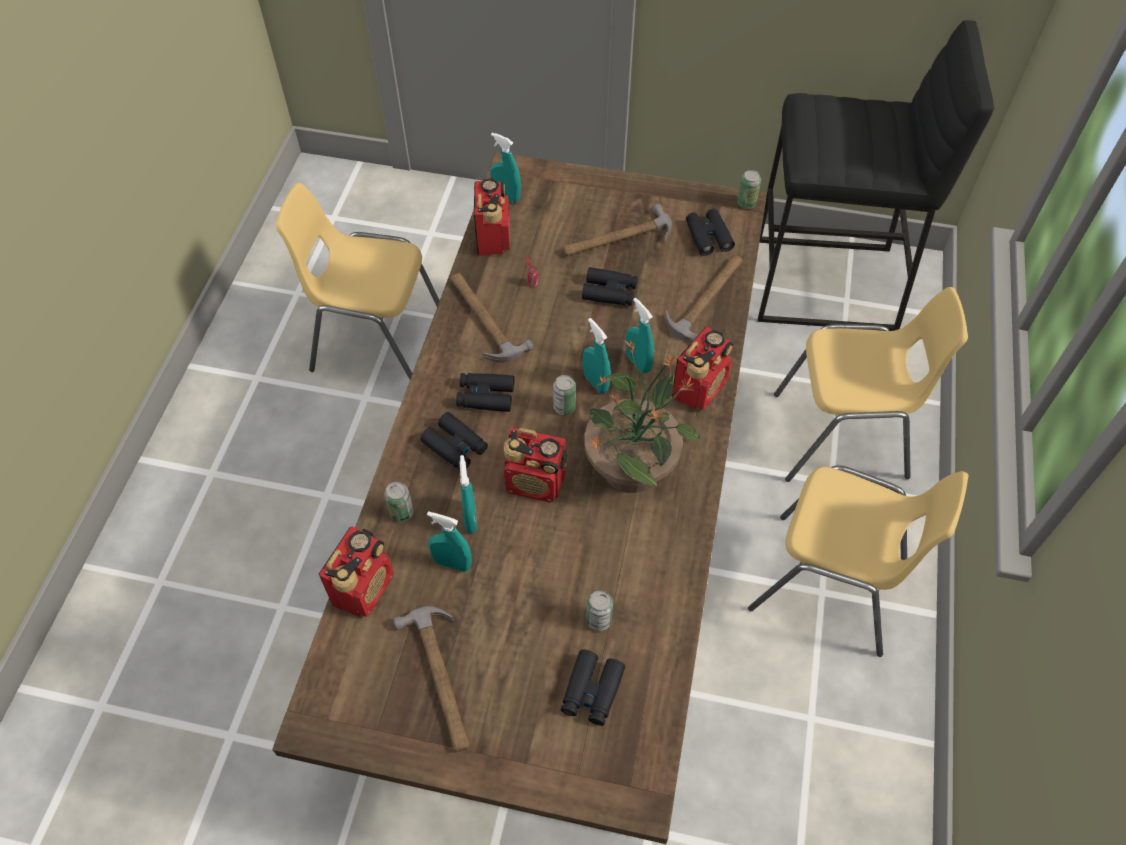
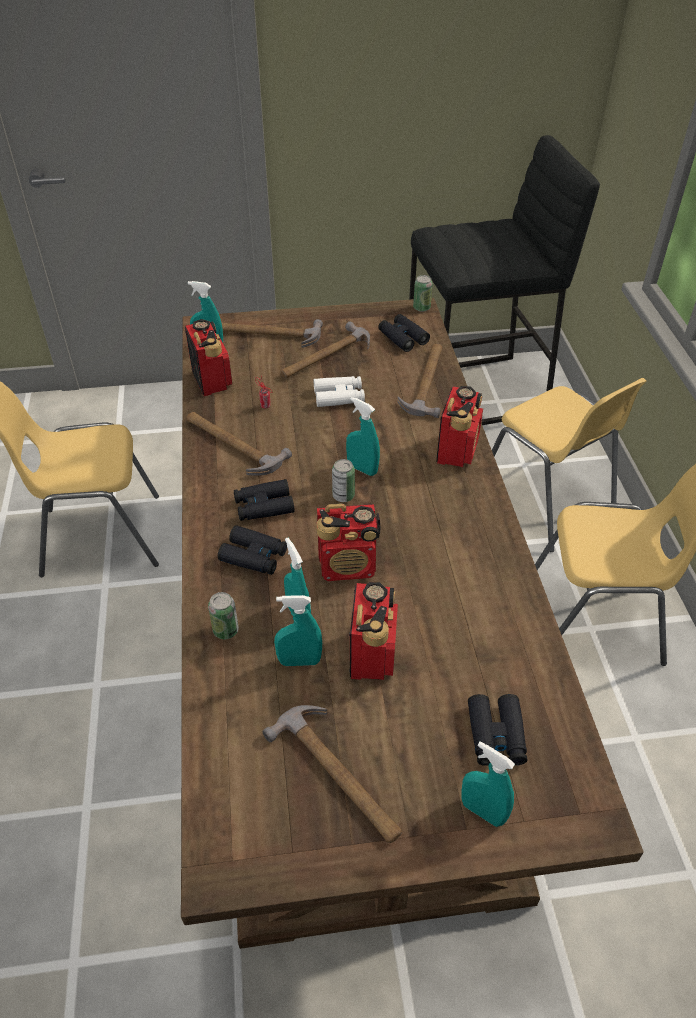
camera: 20 degrees left, 10 degrees down
radio [319,526,394,617] -> radio moved to [349,582,398,680]
black binoculars [582,267,638,306] -> white binoculars [314,376,365,407]
potted plant [584,340,701,493] -> none
can [586,590,613,631] -> none
turquoise spray bottle [626,298,654,373] -> turquoise spray bottle moved to [461,741,515,827]
yellow chair [774,287,968,482] -> yellow chair turned 75 degrees clockwise [492,378,646,552]
none -> hammer [222,319,323,348]

